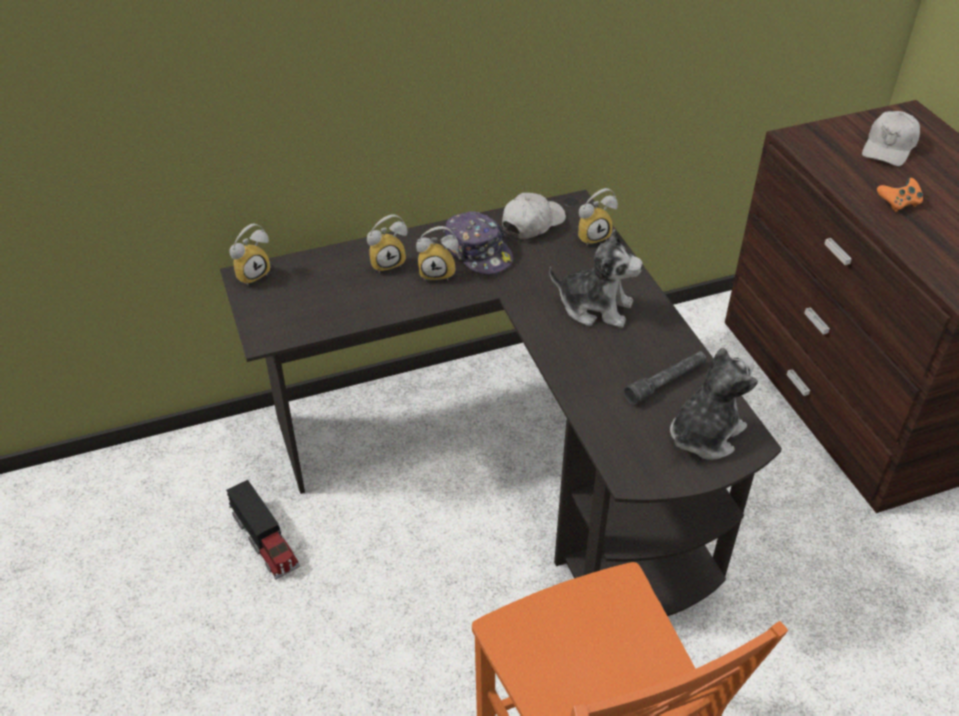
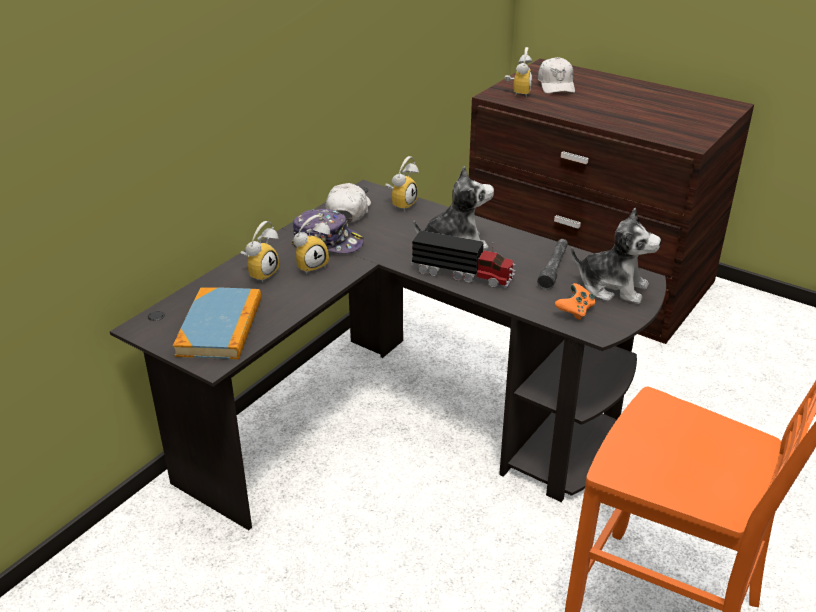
camera: 35 degrees left, 10 degrees down
toy truck [226,480,300,580] -> toy truck moved to [411,230,516,288]
alarm clock [229,224,271,285] -> alarm clock moved to [505,47,533,97]
plush toy [670,347,758,460] -> plush toy turned 105 degrees clockwise [571,208,661,304]
orange game controller [877,178,923,212] -> orange game controller moved to [555,283,595,320]
none -> book [173,287,261,359]

